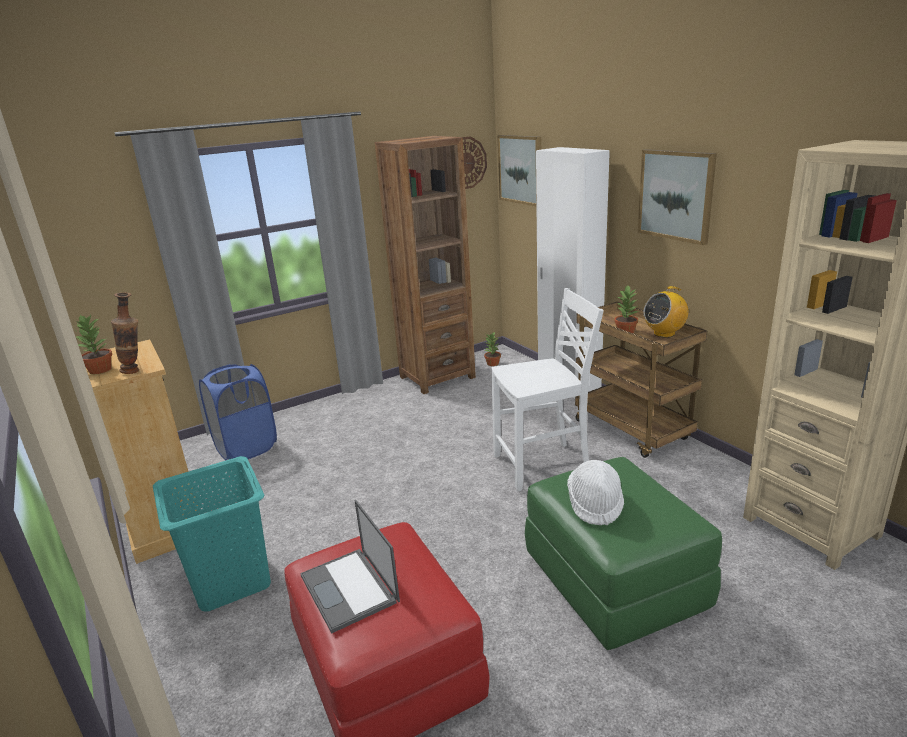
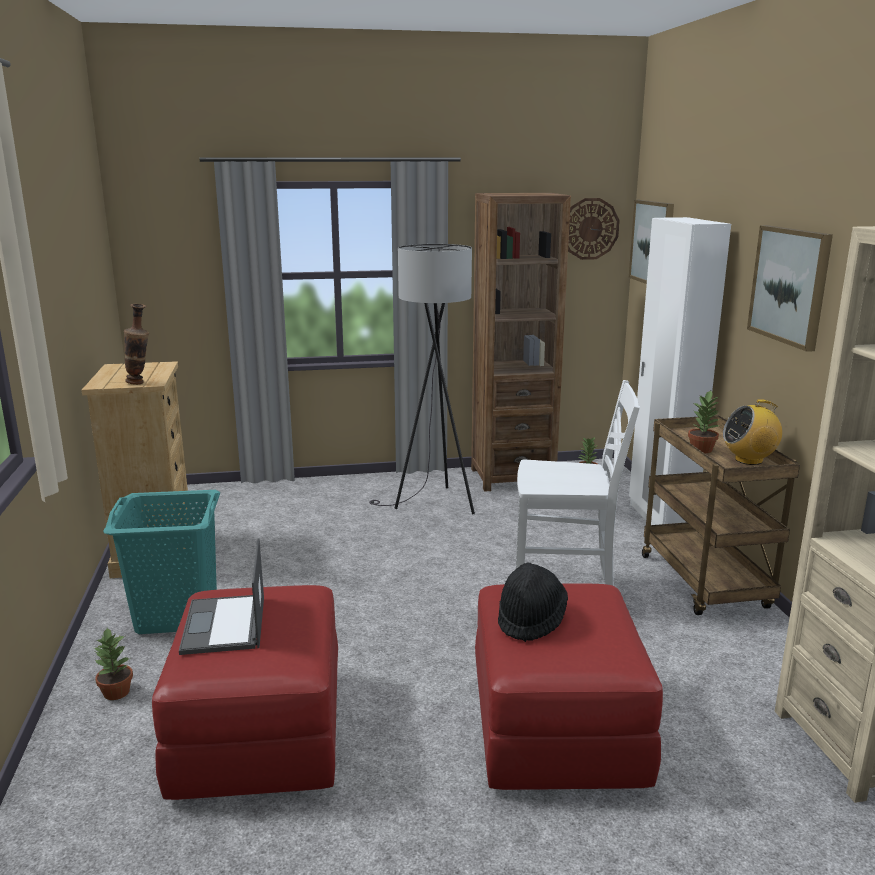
camera: 20 degrees right, 5 degrees down
potted plant [75,315,112,374] -> potted plant moved to [94,628,133,700]
blue laundry basket [199,364,277,461] -> none
green ottoman [525,457,722,650] -> red ottoman [475,583,663,790]
white hat [567,460,624,525] -> black hat [498,562,568,642]
none -> grey floor lamp [369,244,475,515]

